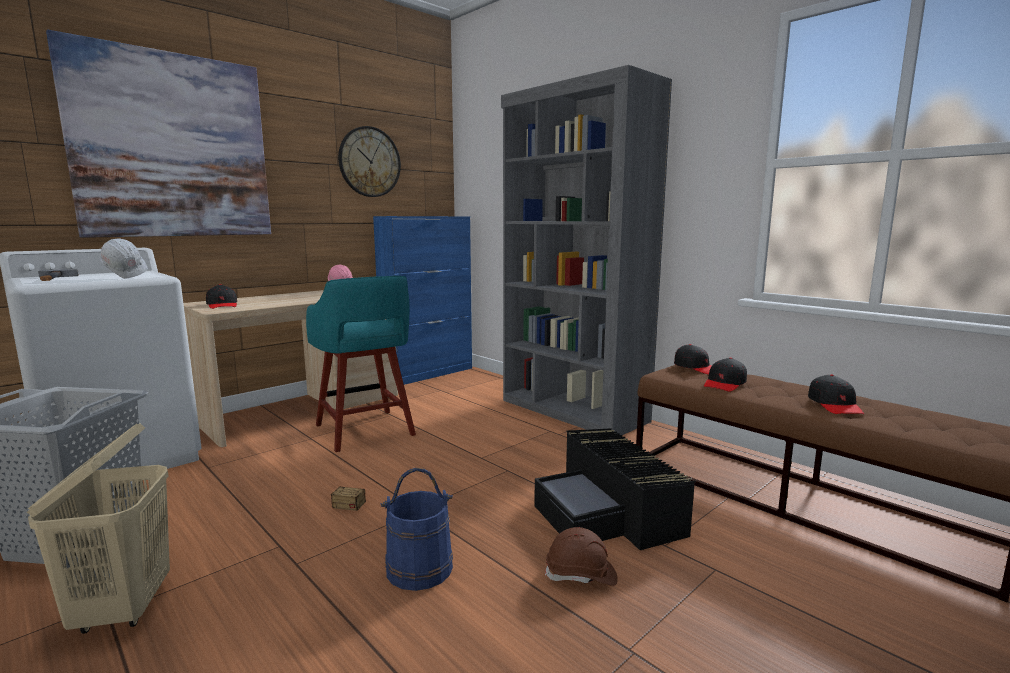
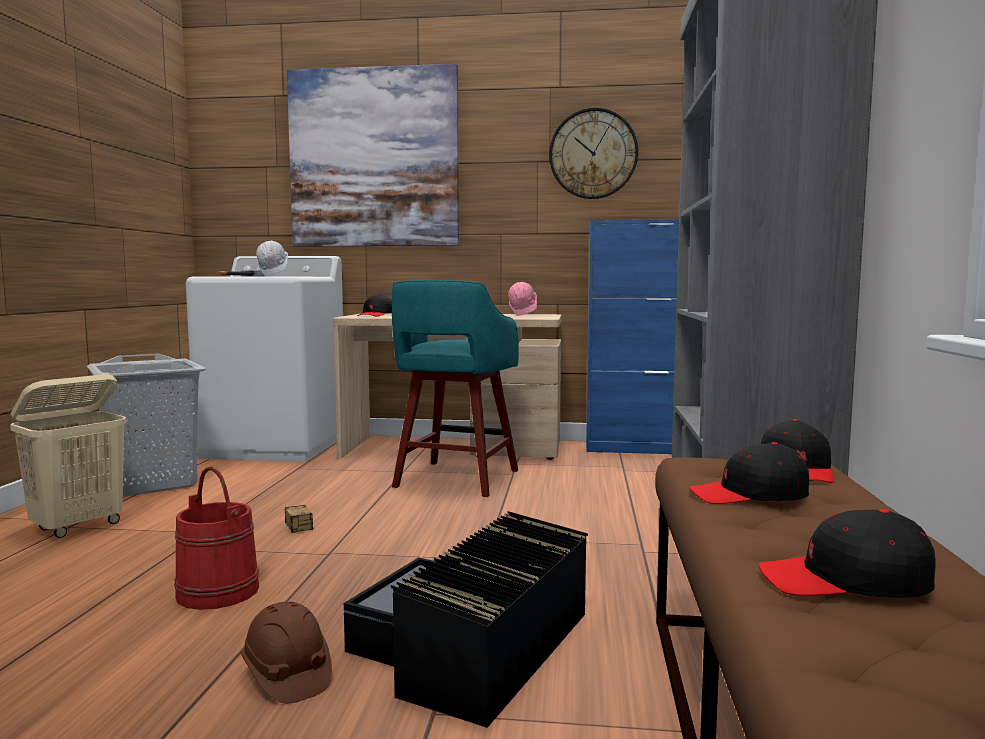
camera: 50 degrees right, 5 degrees down
blue bucket [380,468,453,591] -> red bucket [174,466,259,610]
black cap [808,374,864,414] -> black cap turned 45 degrees clockwise [759,509,936,598]

